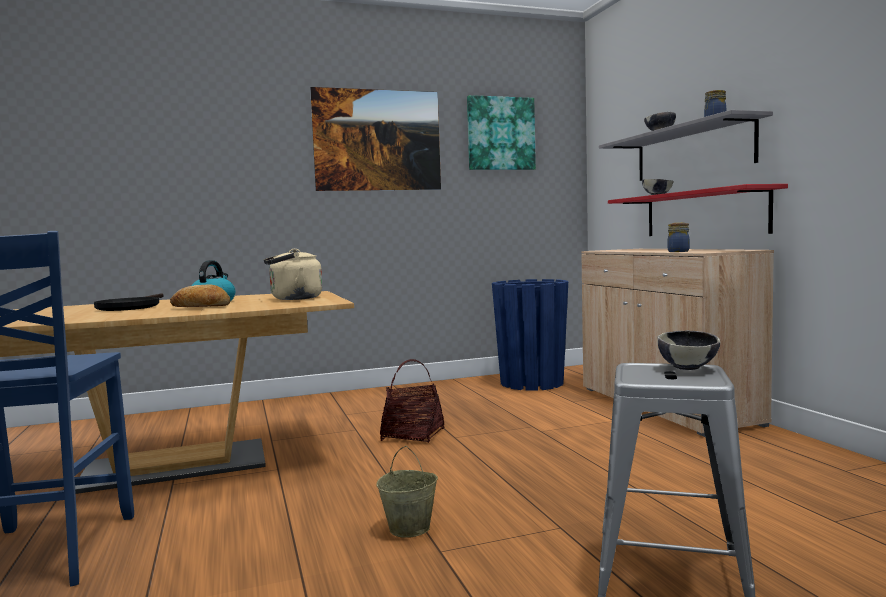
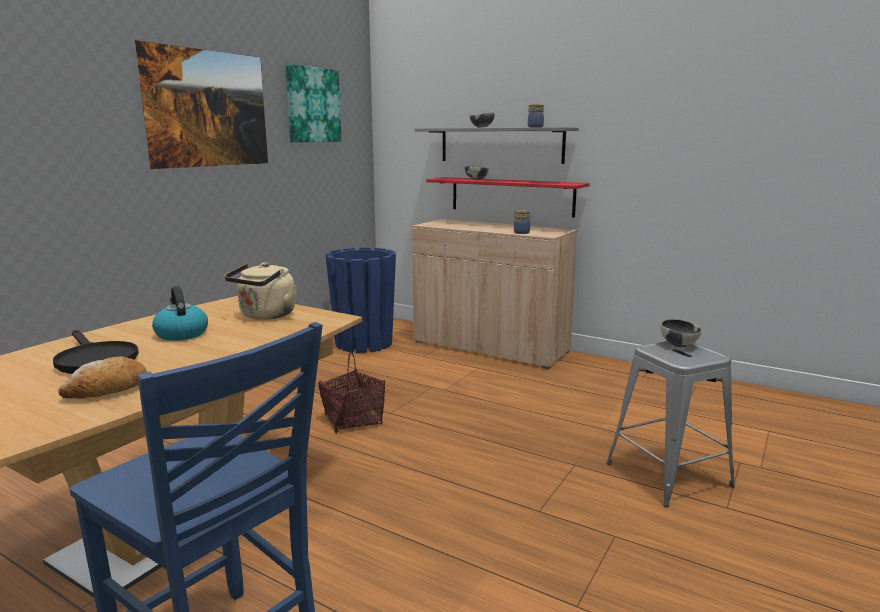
camera: 40 degrees left, 10 degrees up
bread [170,284,230,307] -> bread moved to [58,356,147,399]
beige bucket [377,446,438,538] -> none

